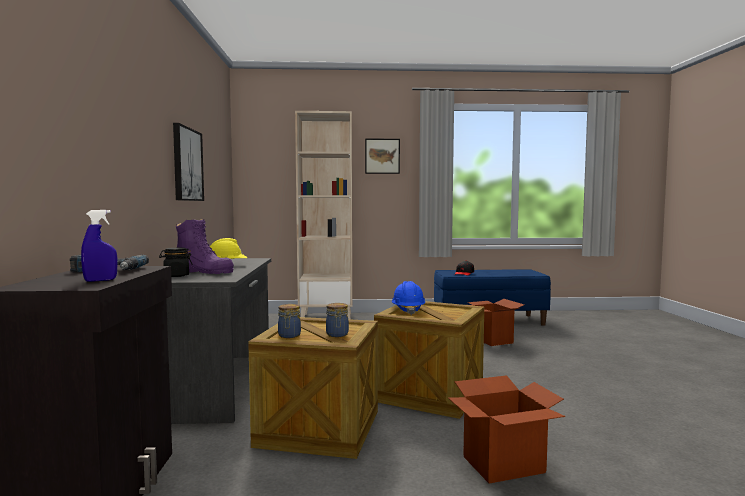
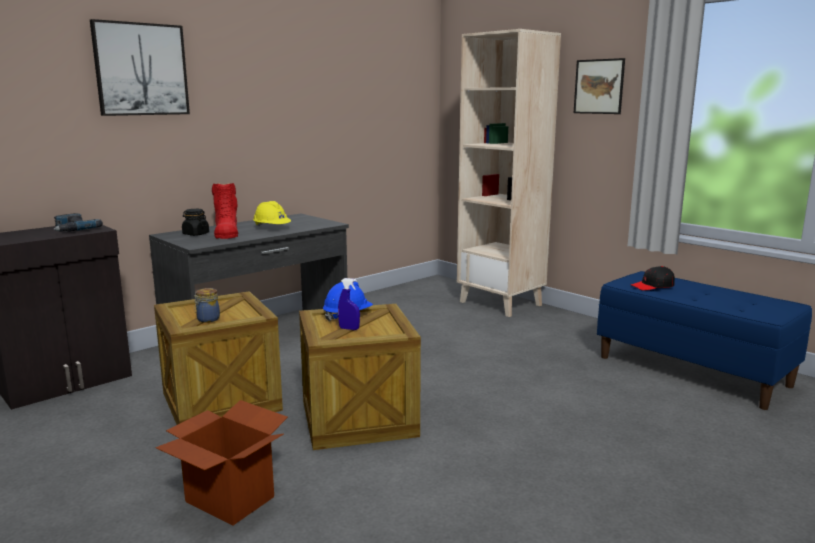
camera: 50 degrees right, 10 degrees up
blue spray bottle [81,210,117,282] -> blue spray bottle moved to [338,278,360,330]
picture [173,123,204,201] -> picture moved to [90,19,190,116]
purple boot [176,219,234,274] -> red boot [212,183,238,239]
jar [278,304,301,338] -> none
cardboard box [468,299,524,346] -> none

